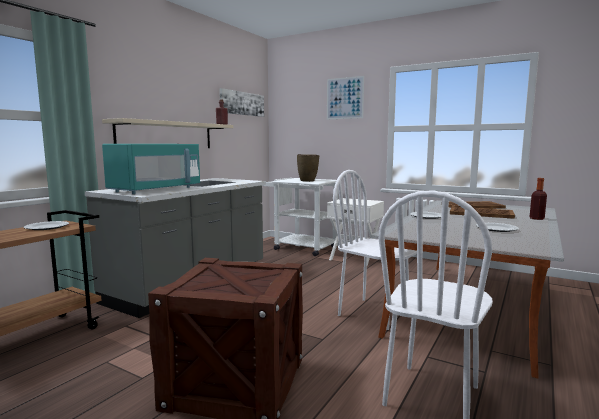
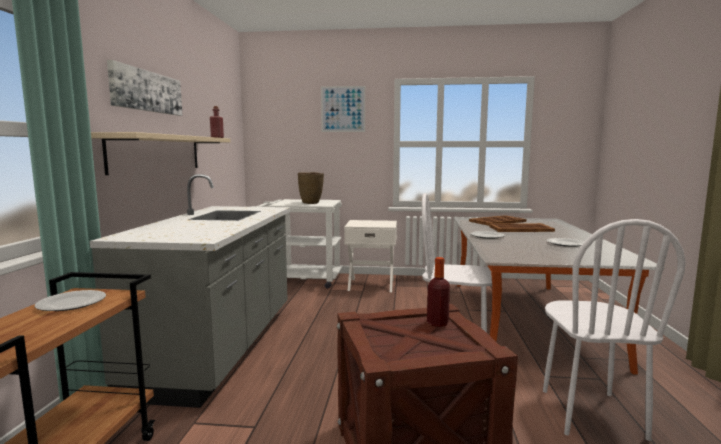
camera: 25 degrees left, 0 degrees up
turquoise microwave [102,144,200,194] -> none
picture [219,88,264,117] -> picture moved to [107,60,183,116]
bottle [530,178,547,220] -> bottle moved to [427,257,450,327]

